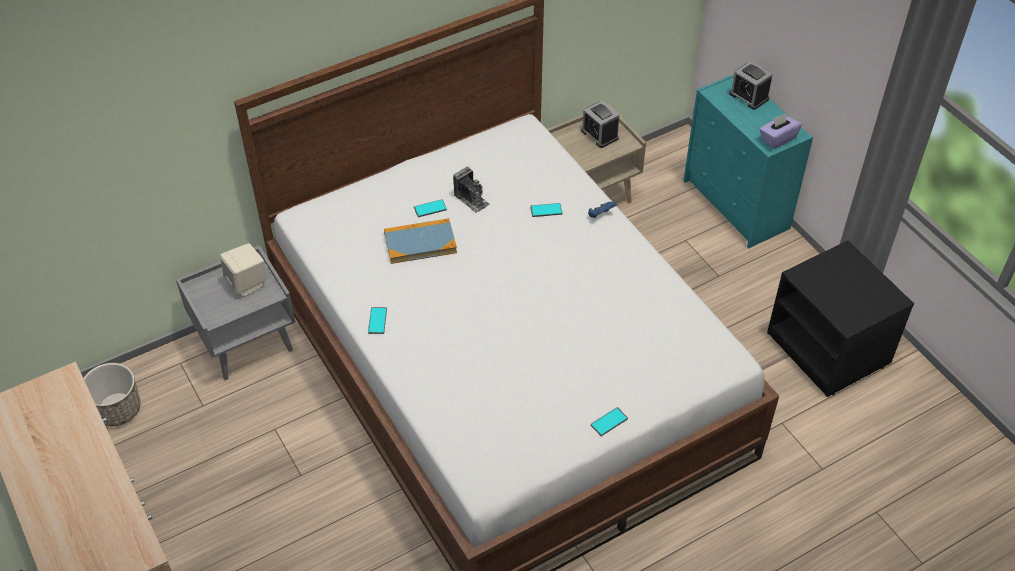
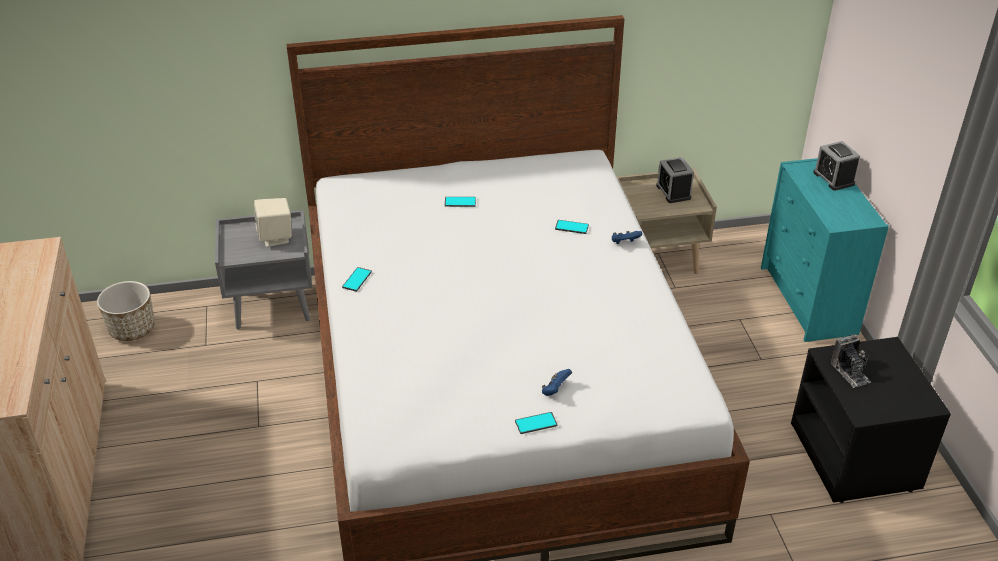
camera: 20 degrees right, 10 degrees down
book [384,218,457,264] -> none
camera [453,167,490,213] -> camera moved to [831,334,871,388]
purple tissue box [759,113,802,149] -> none
none -> blue game controller [542,369,572,396]

